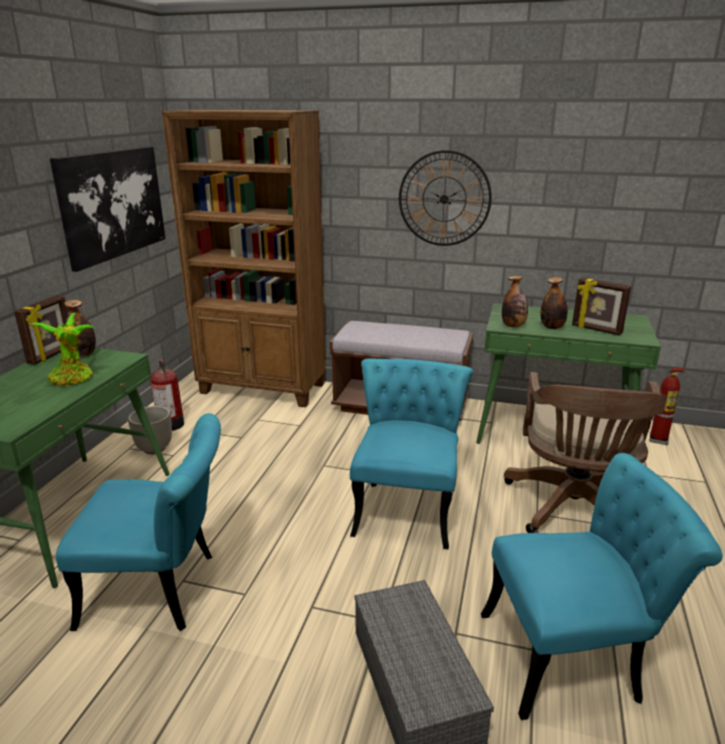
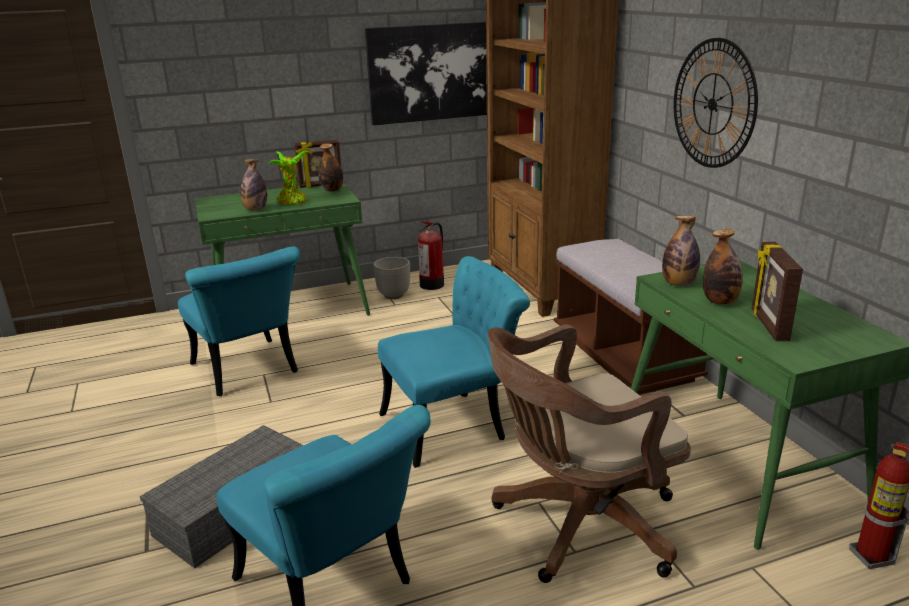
camera: 55 degrees right, 0 degrees up
none -> bottle [240,159,267,210]

